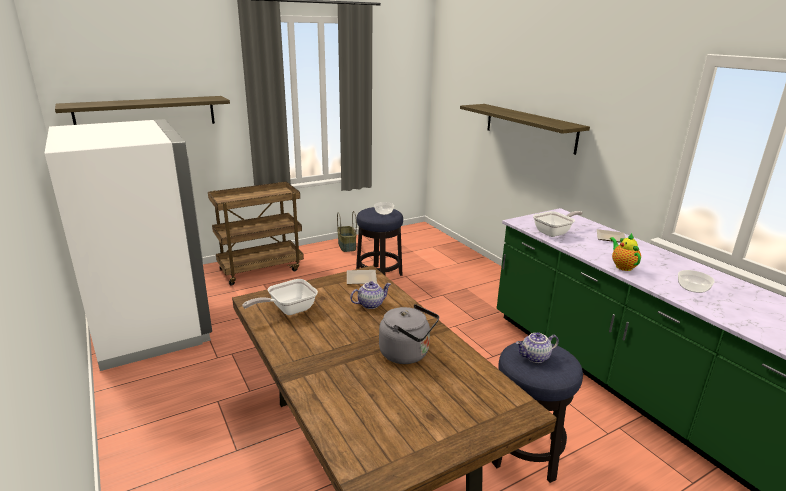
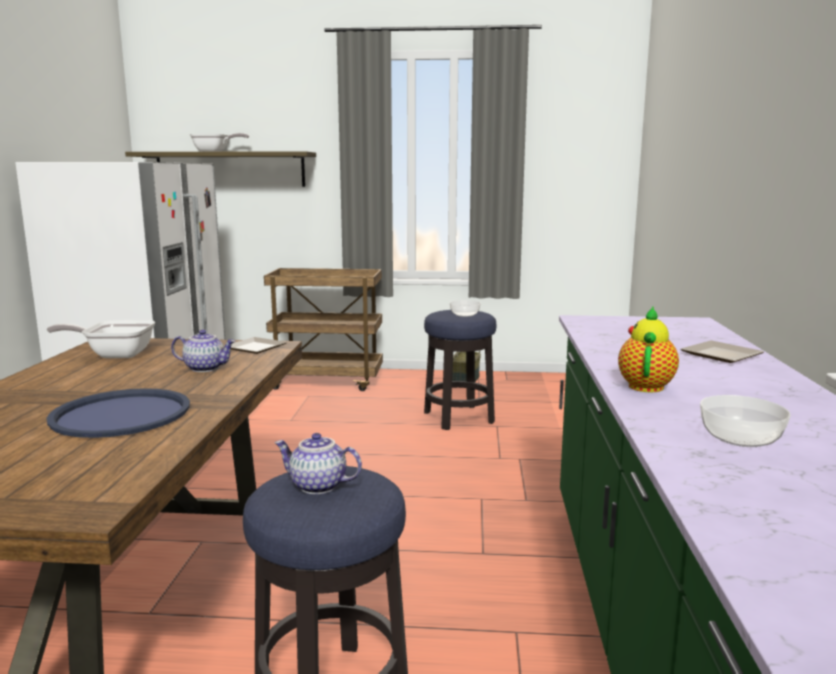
camera: 35 degrees right, 10 degrees down
grey kettle [379,304,439,364] -> blue tray [46,388,190,438]
shelf [460,104,590,155] -> none
frying pan [533,211,583,237] -> frying pan moved to [190,133,249,152]

